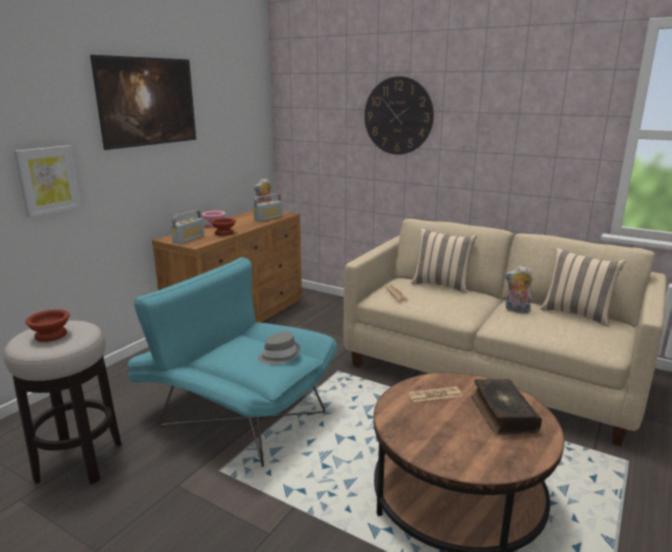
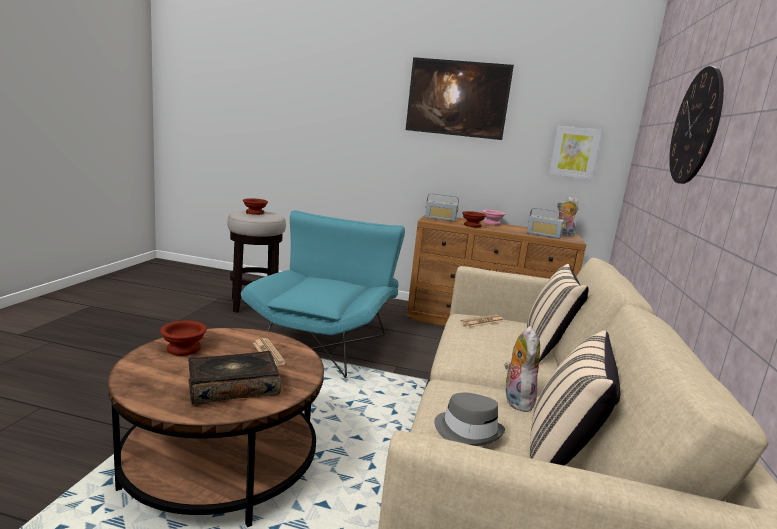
camera: 70 degrees right, 5 degrees down
picture [14,145,81,217] -> picture moved to [549,126,602,179]
grey hat [258,331,300,365] -> grey hat moved to [434,392,505,446]
none -> brown bowl [160,320,207,356]

